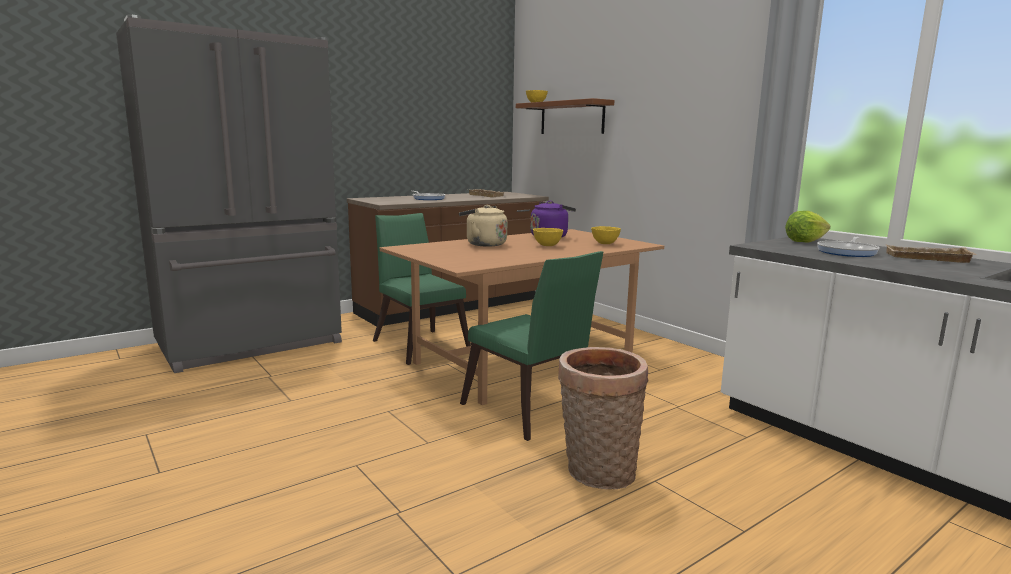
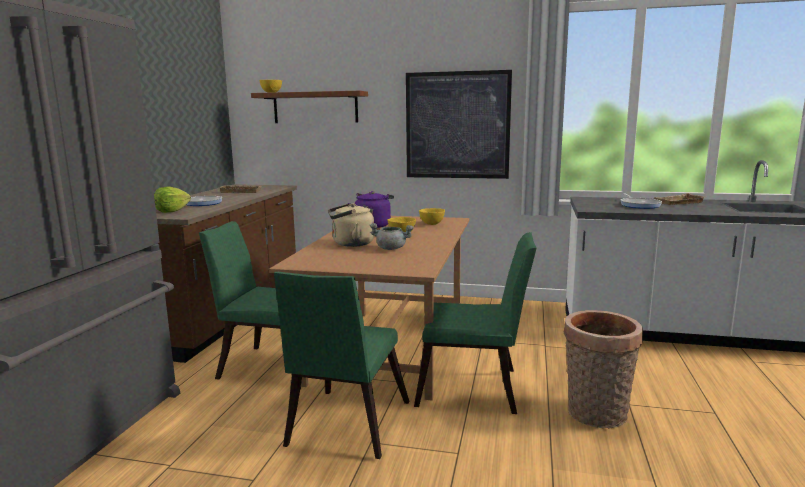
camera: 40 degrees left, 0 degrees up
lettuce [785,211,830,243] -> lettuce moved to [154,186,191,213]
none -> green chair [274,272,410,459]
none -> grey cooking pot [370,223,414,250]
none -> picture [406,70,512,179]

